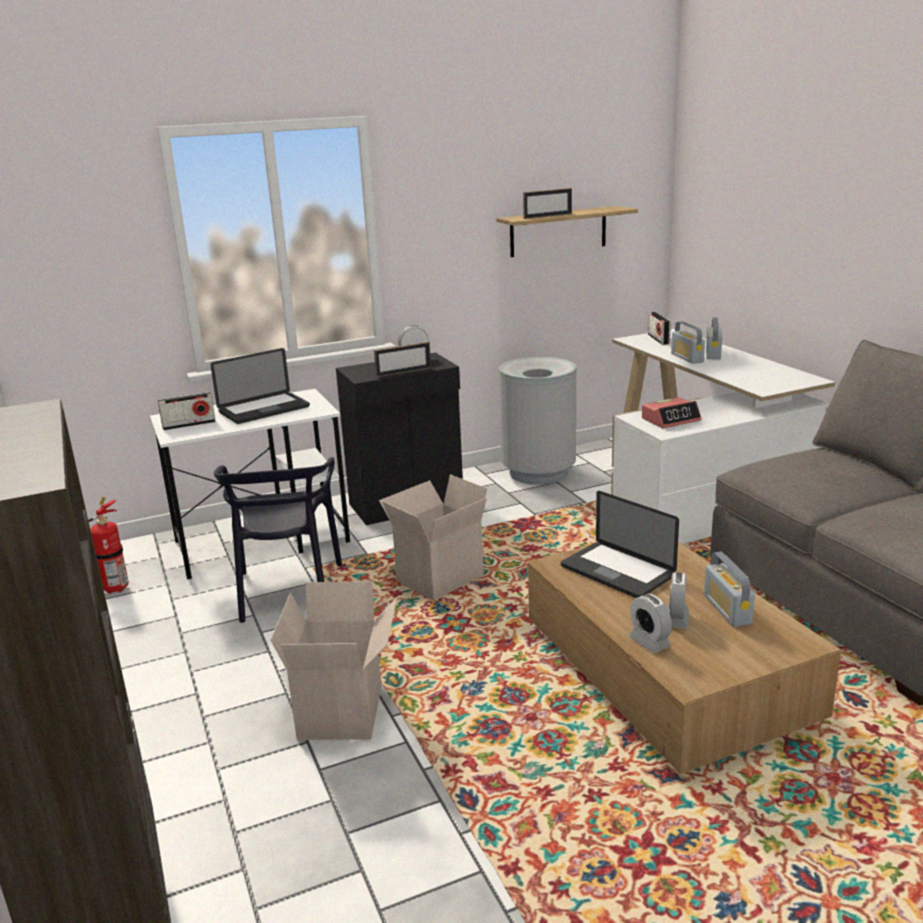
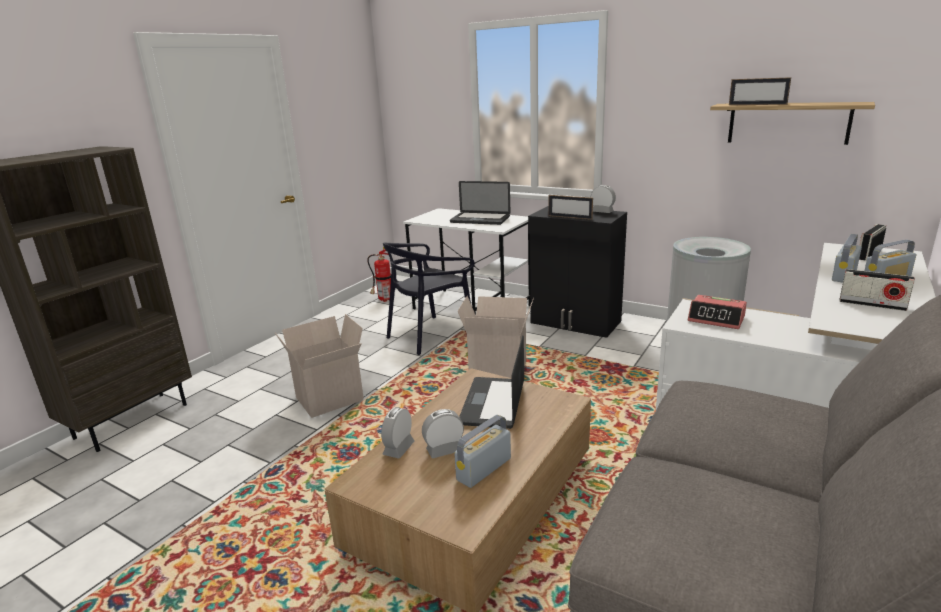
camera: 55 degrees right, 0 degrees up
radio [158,392,216,430] -> radio moved to [839,269,915,311]

